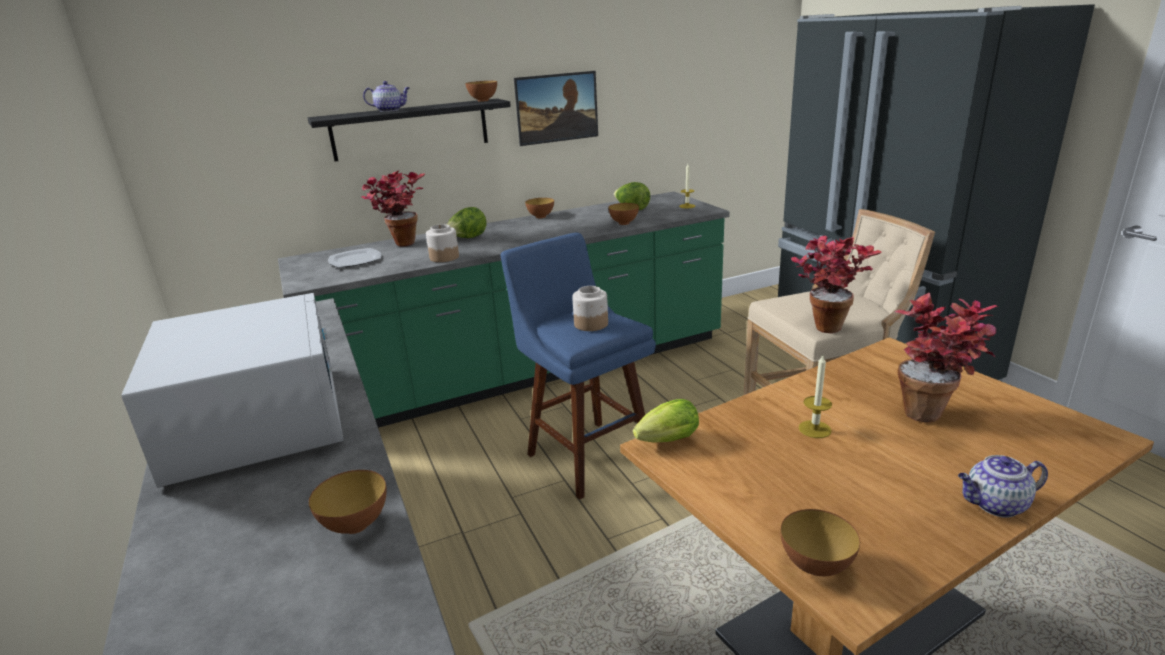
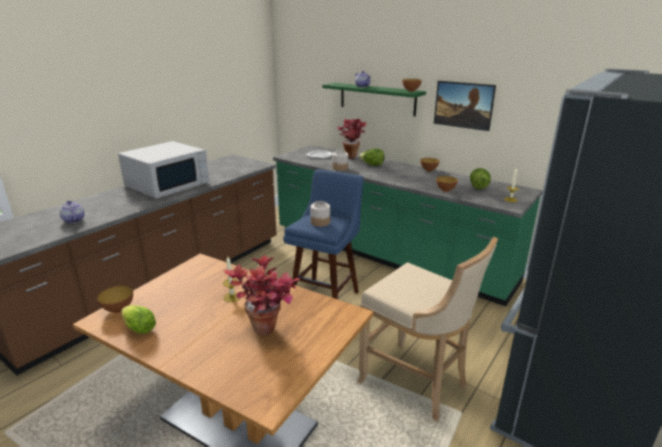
camera: 60 degrees right, 0 degrees up
black shelf [308,98,511,162] -> green shelf [322,83,426,116]
bowl [309,470,387,534] -> none
lettuce [633,399,699,443] -> lettuce moved to [122,305,156,334]
potted plant [791,236,881,333] -> none
teapot [958,455,1048,518] -> teapot moved to [60,201,85,223]

